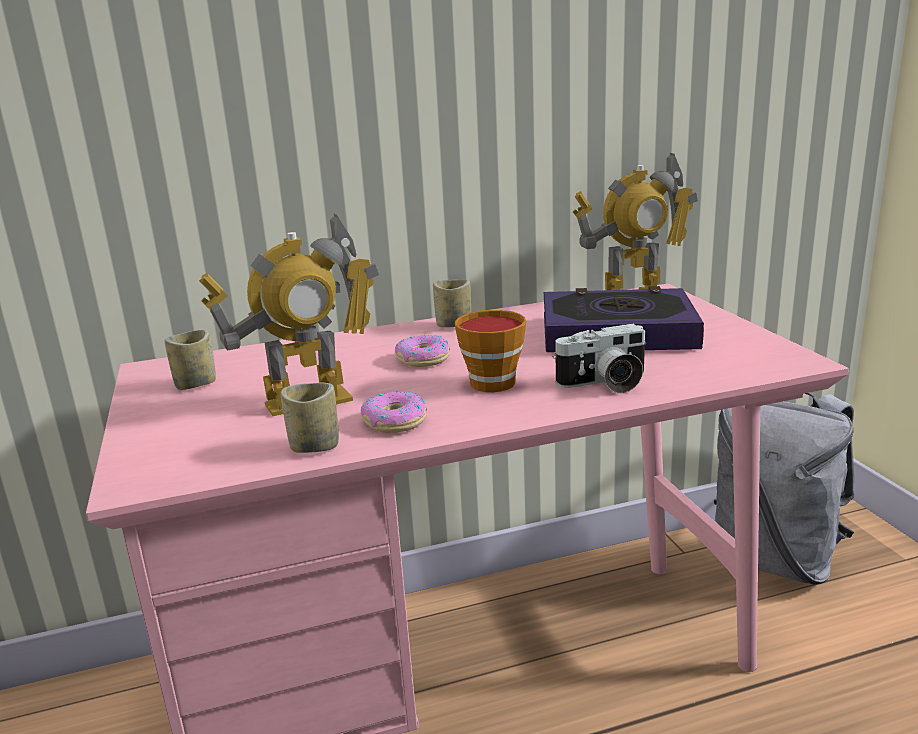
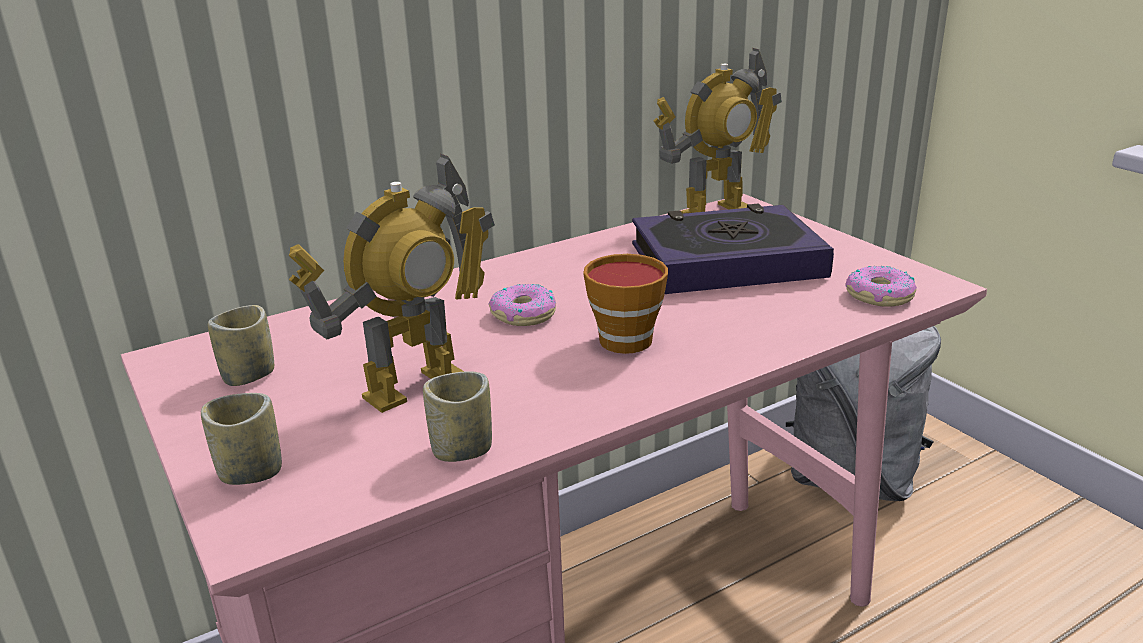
camera: 15 degrees left, 5 degrees up
donut [361,391,427,433] -> donut moved to [846,266,917,307]
cup [433,280,471,327] -> cup moved to [201,393,282,485]
camera [553,324,646,393] -> none

